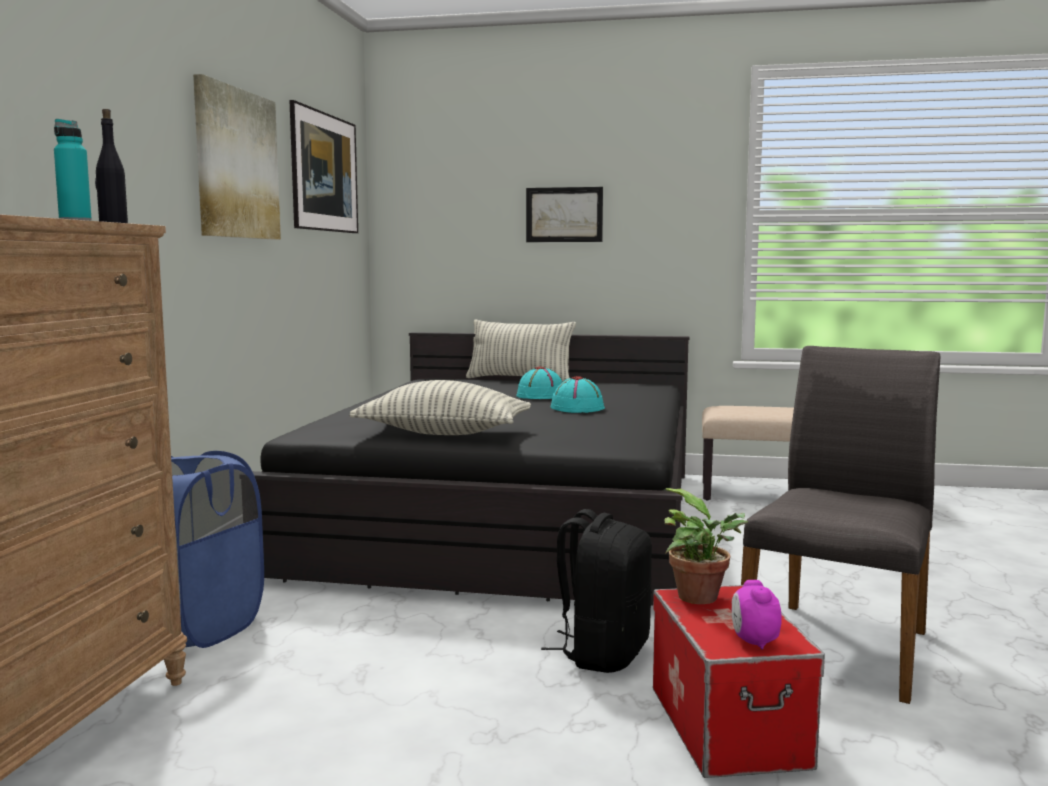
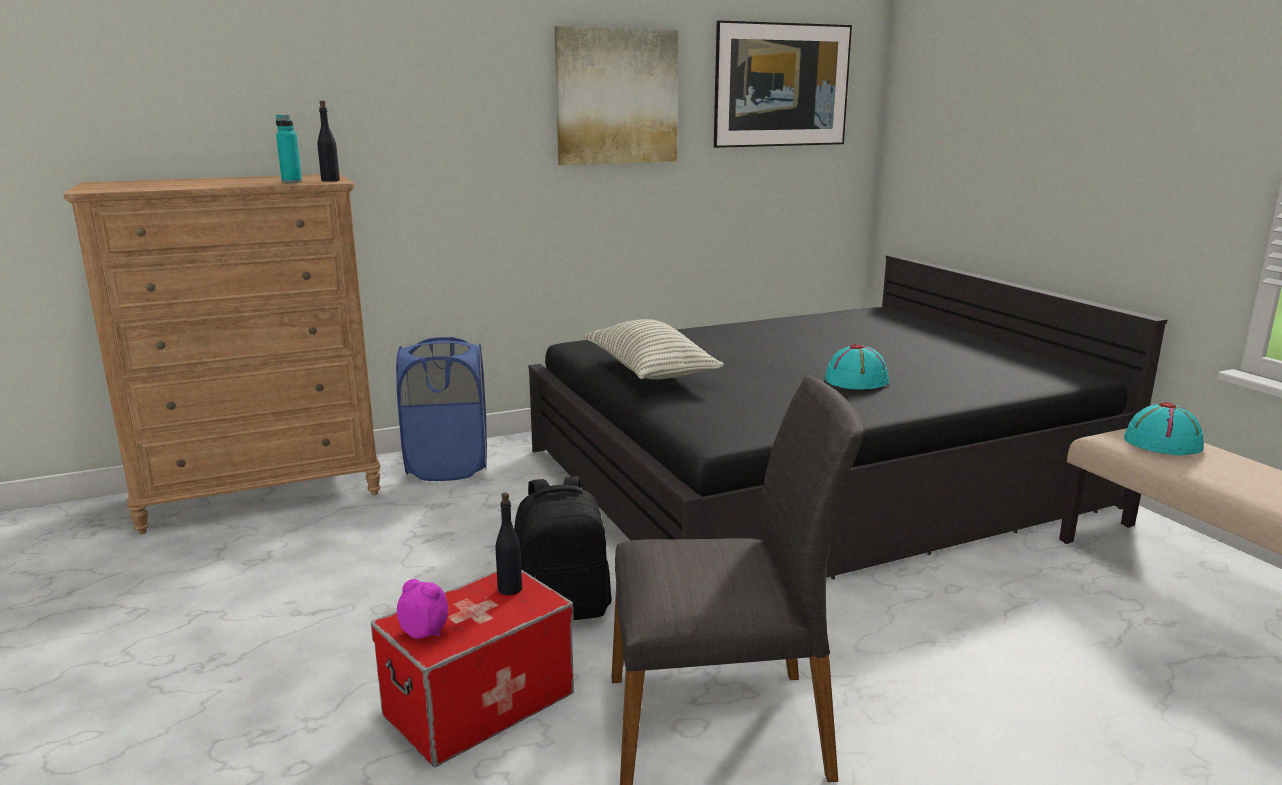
camera: 55 degrees right, 10 degrees up
pillow [466,319,576,381] -> none
turquoise hat [516,366,563,399] -> turquoise hat moved to [1124,402,1204,455]
picture [526,187,603,242] -> none
potted plant [663,488,748,604] -> black bottle [496,493,522,595]
alarm clock [732,580,782,649] -> alarm clock turned 60 degrees clockwise [397,579,448,639]

